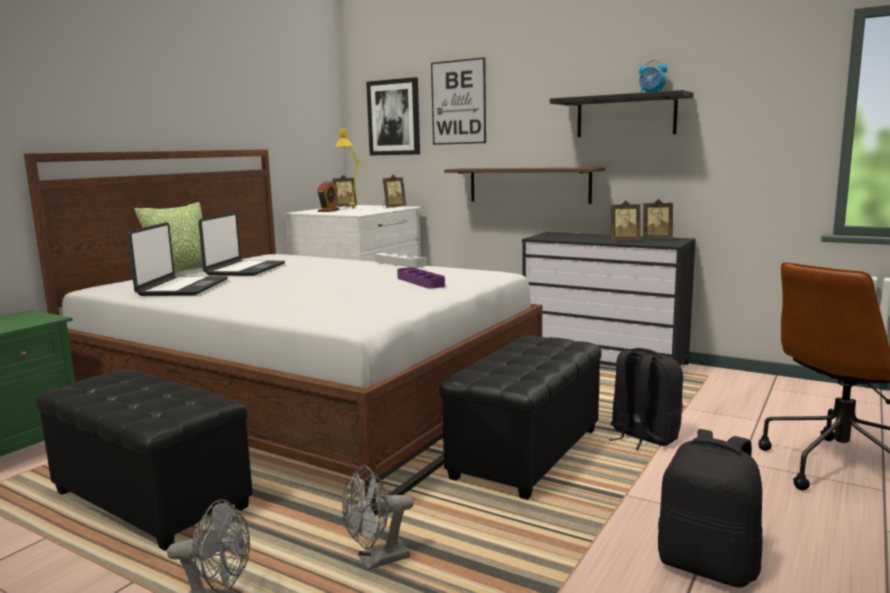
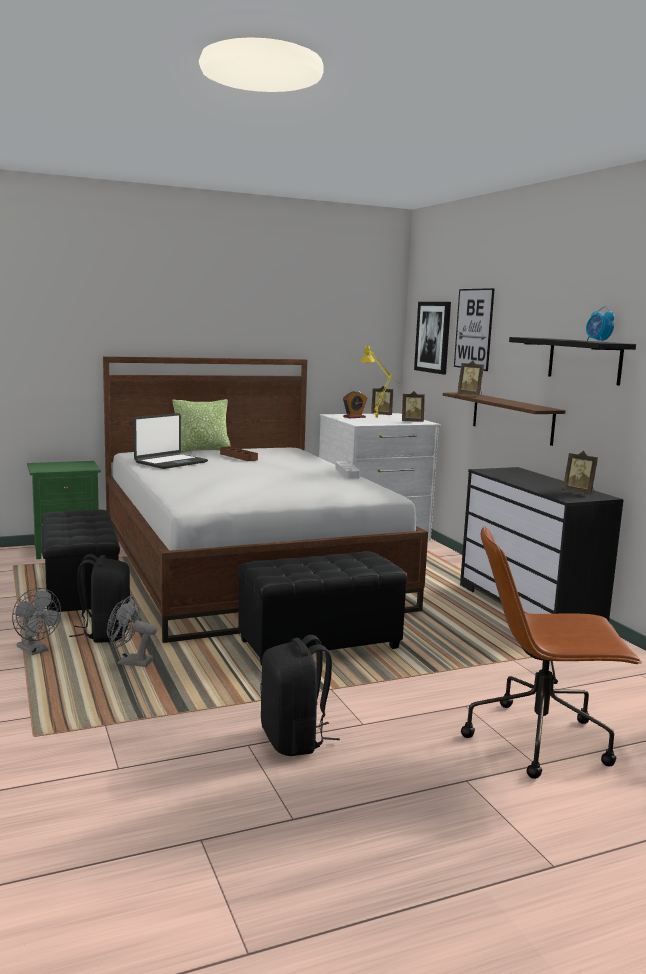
camera: 35 degrees right, 0 degrees up
laptop [198,212,285,276] -> brown tray [220,447,258,461]
purple tray [397,267,445,289] -> none
black backpack [609,348,683,450] -> black backpack moved to [69,554,130,643]
picture frame [611,200,641,240] -> picture frame moved to [457,360,484,396]

